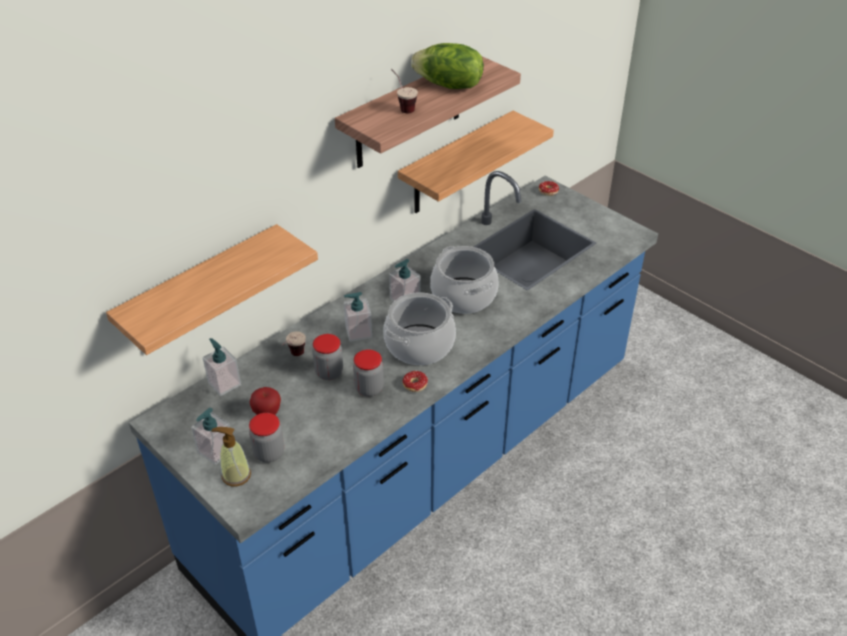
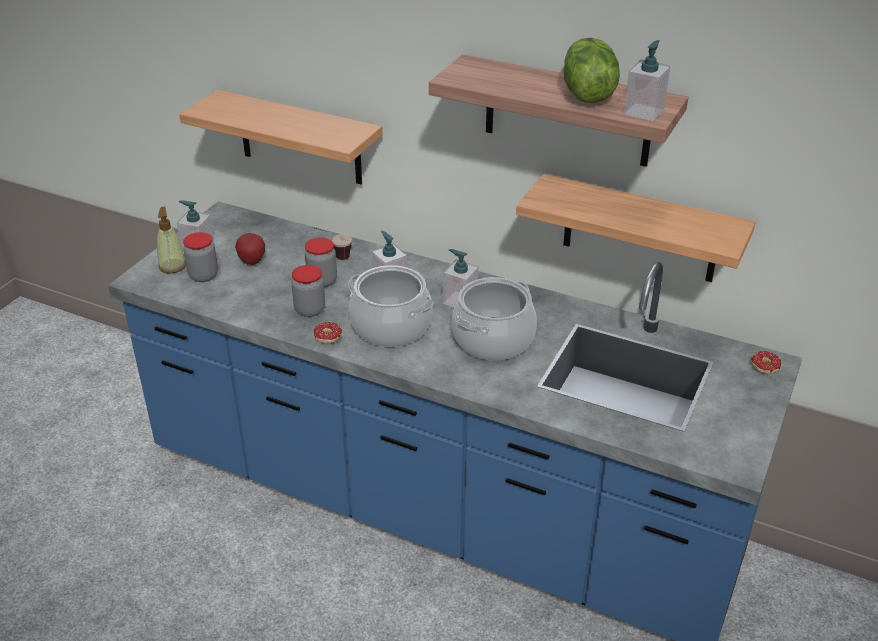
camera: 70 degrees right, 5 degrees down
soap dispenser [202,338,241,396] -> soap dispenser moved to [624,40,670,121]
cup [391,68,418,113] -> none

